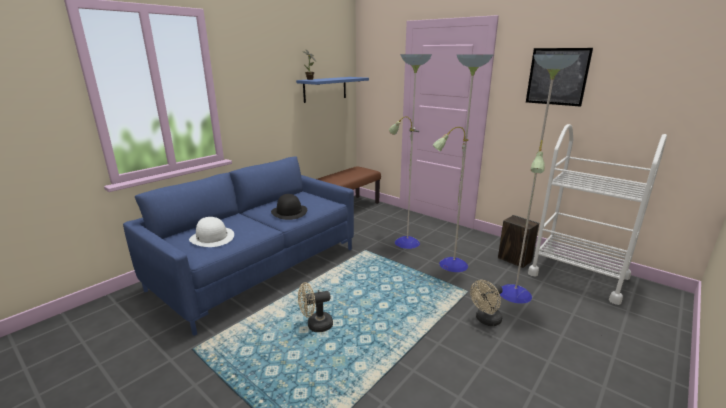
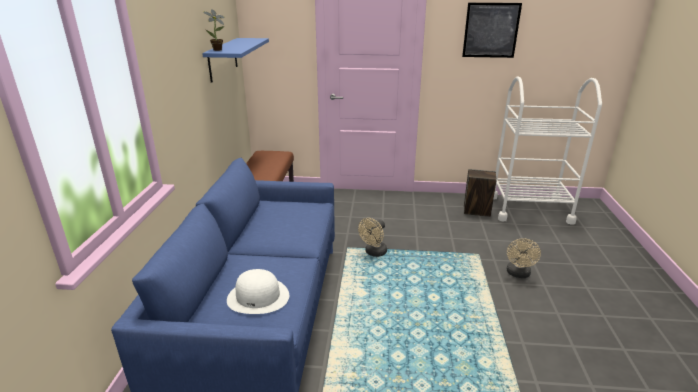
camera: 35 degrees left, 5 degrees up
black hat [271,194,307,220] -> none
beige fan [298,282,333,332] -> beige fan moved to [358,218,387,257]
floor lamp [389,54,580,304] -> none

